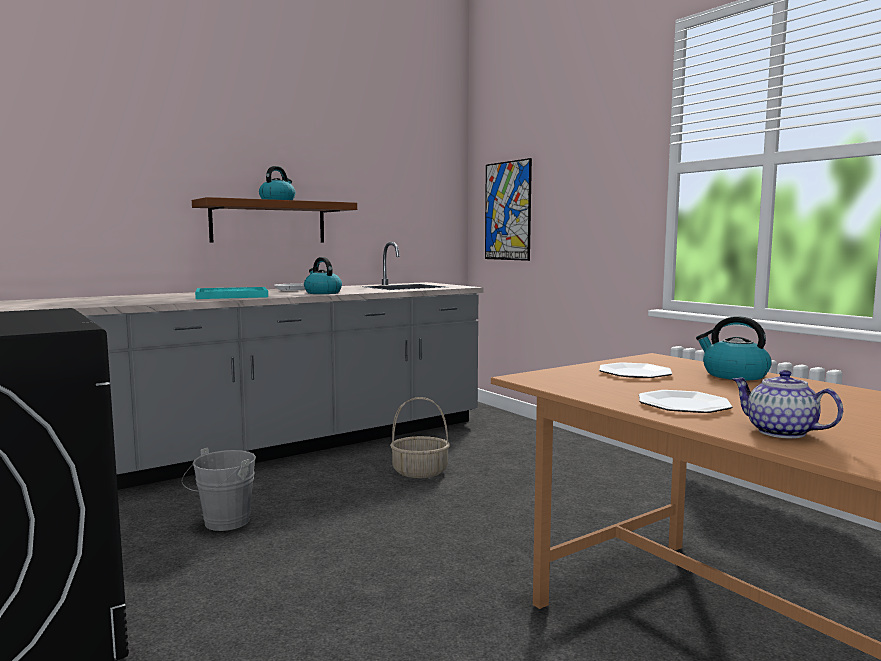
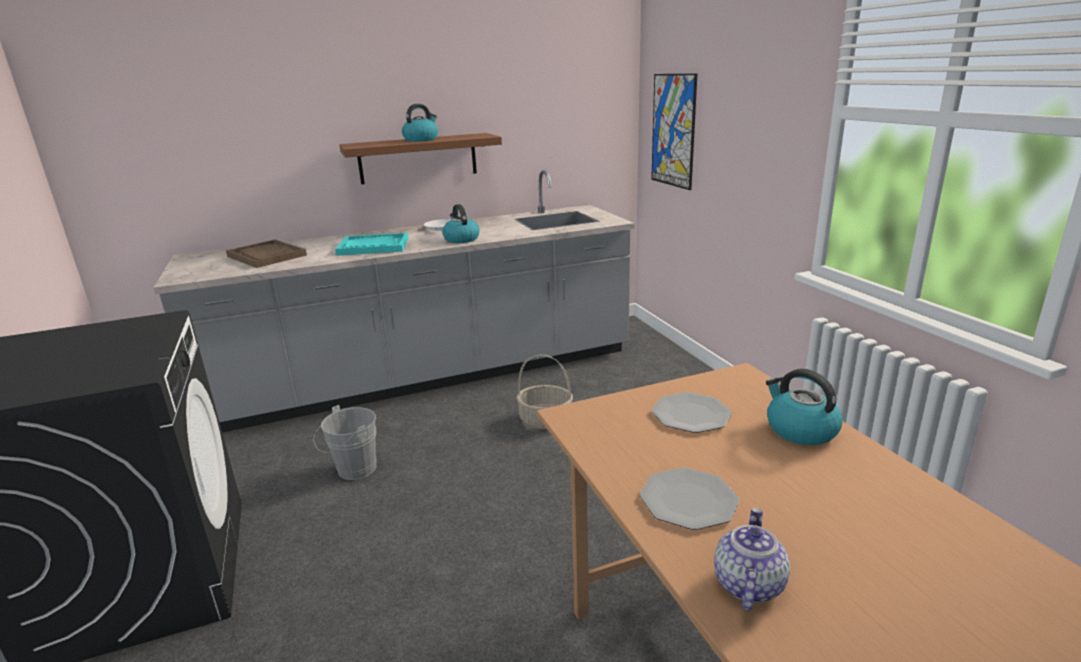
camera: 15 degrees right, 15 degrees up
teapot [732,370,843,439] -> teapot turned 45 degrees clockwise [714,507,790,611]
none -> brown tray [226,240,307,268]

